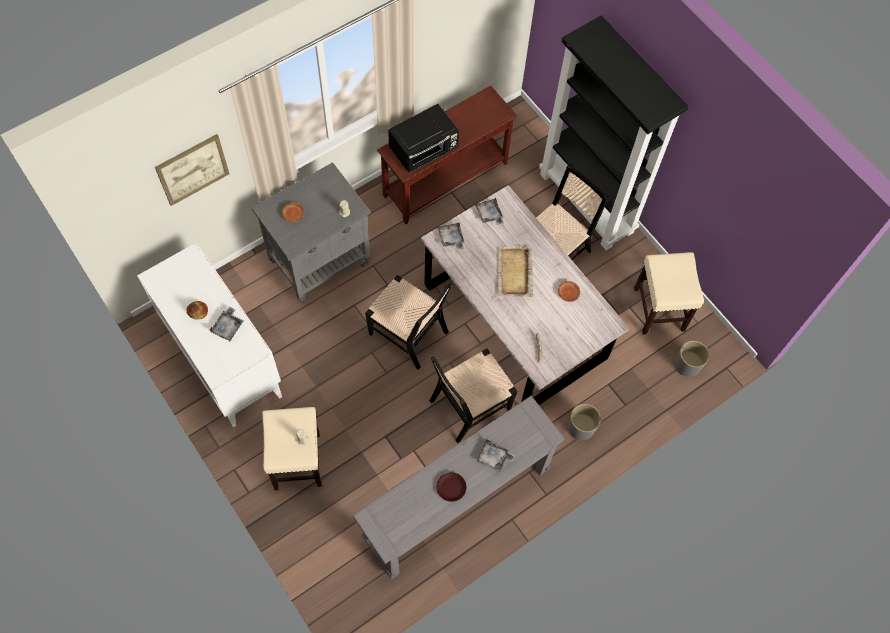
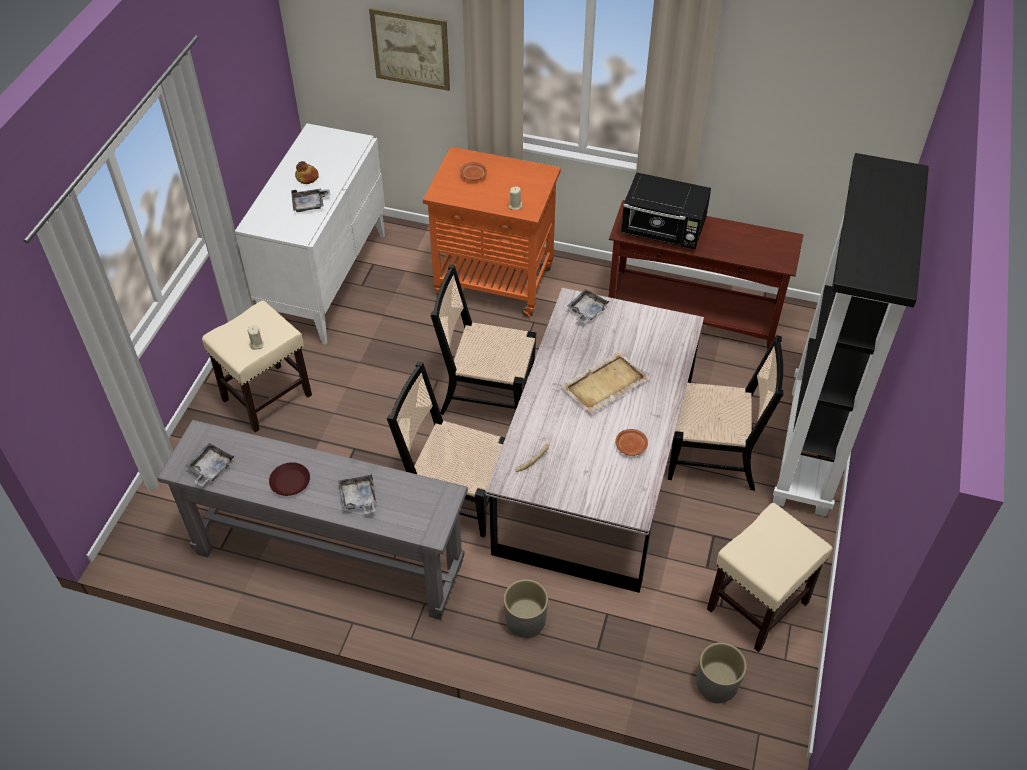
camera: 55 degrees right, 15 degrees down
grey cart [252,162,371,304] -> orange cart [423,147,561,317]
chair [365,275,453,370] -> chair turned 105 degrees clockwise [431,264,536,415]
grey tray [475,198,504,225] -> grey tray moved to [185,443,234,487]

